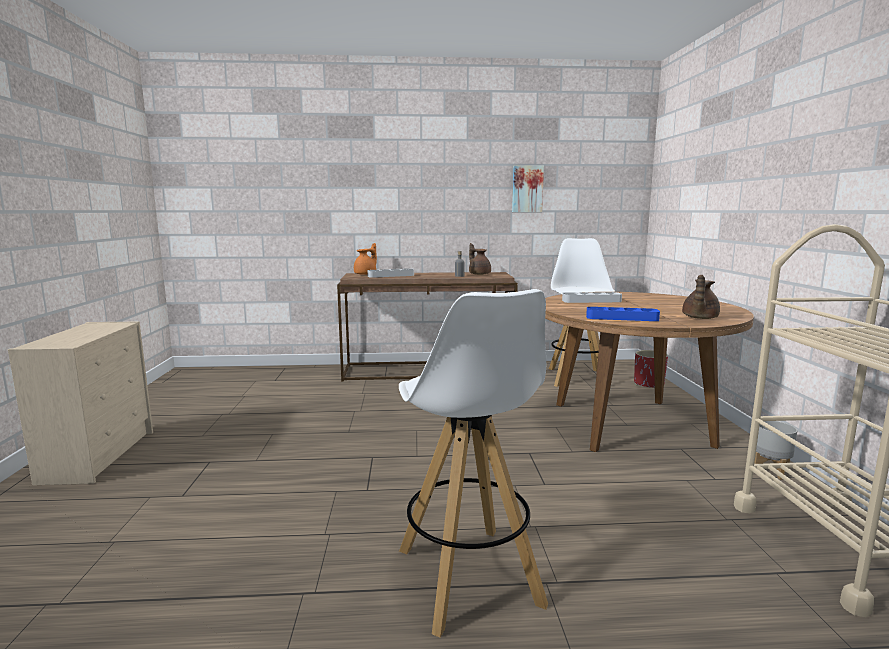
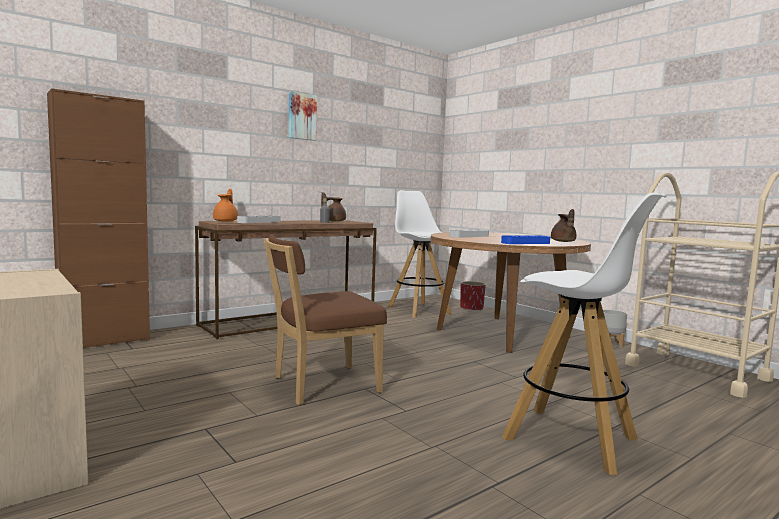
camera: 35 degrees left, 5 degrees down
picture [512,165,544,212] -> picture moved to [288,91,317,141]
none -> brown cabinet [47,88,150,348]
none -> brown chair [264,234,387,405]

